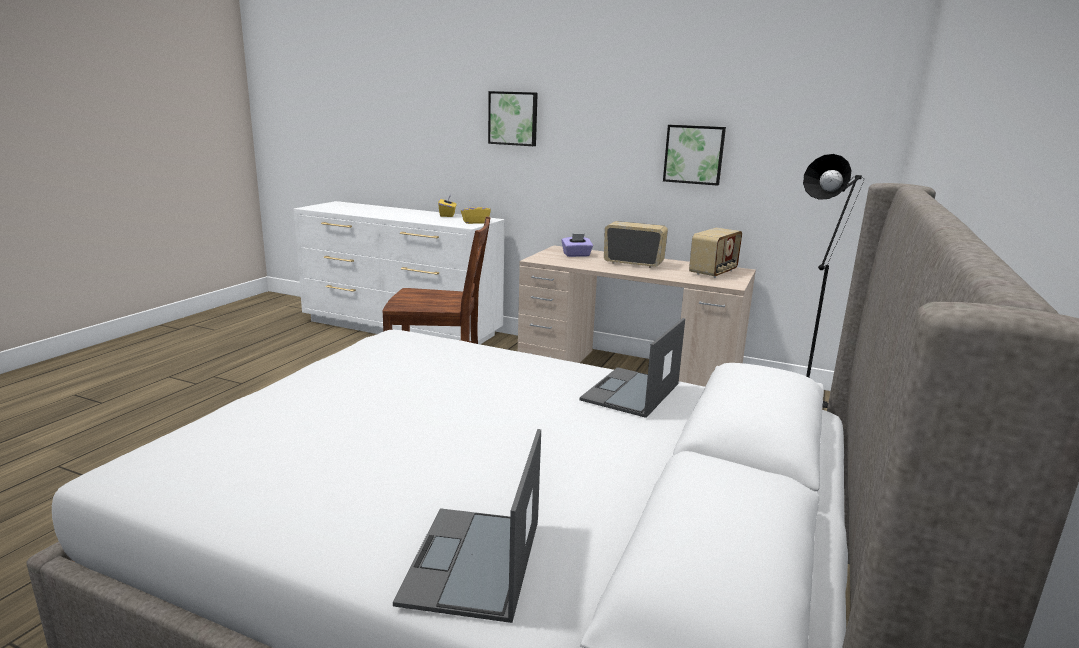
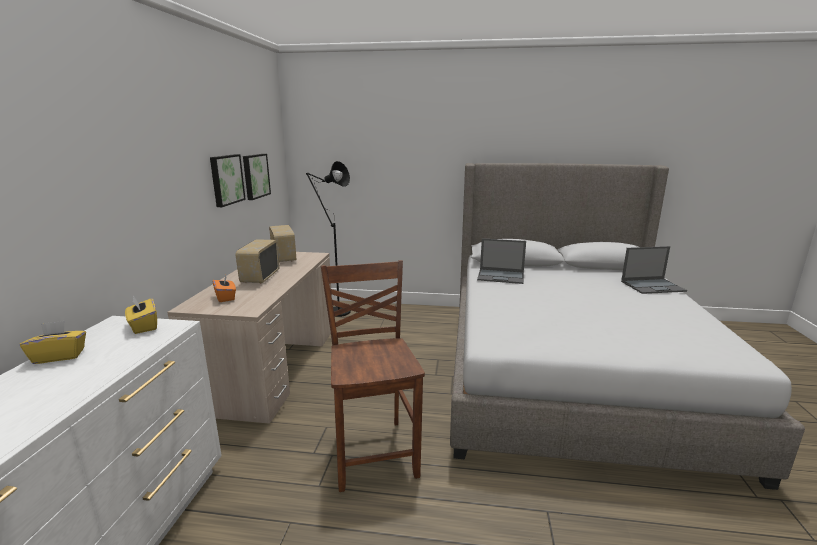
camera: 105 degrees left, 0 degrees up
picture [488,91,538,146] -> picture moved to [243,154,271,200]
purple tissue box [561,234,593,257] -> orange tissue box [213,275,236,302]
radio [689,228,742,278] -> radio turned 135 degrees counterclockwise [269,225,296,262]

